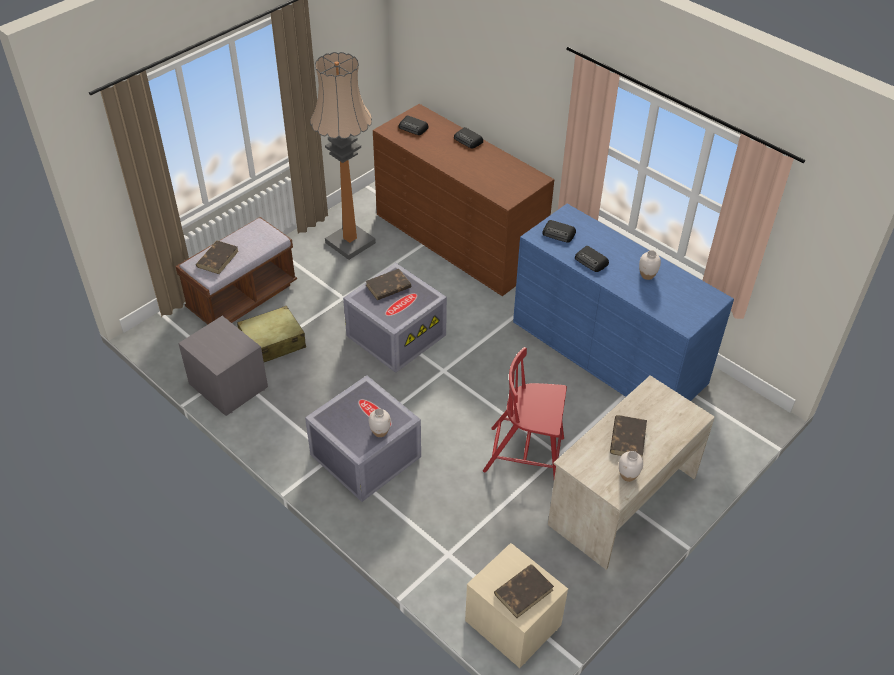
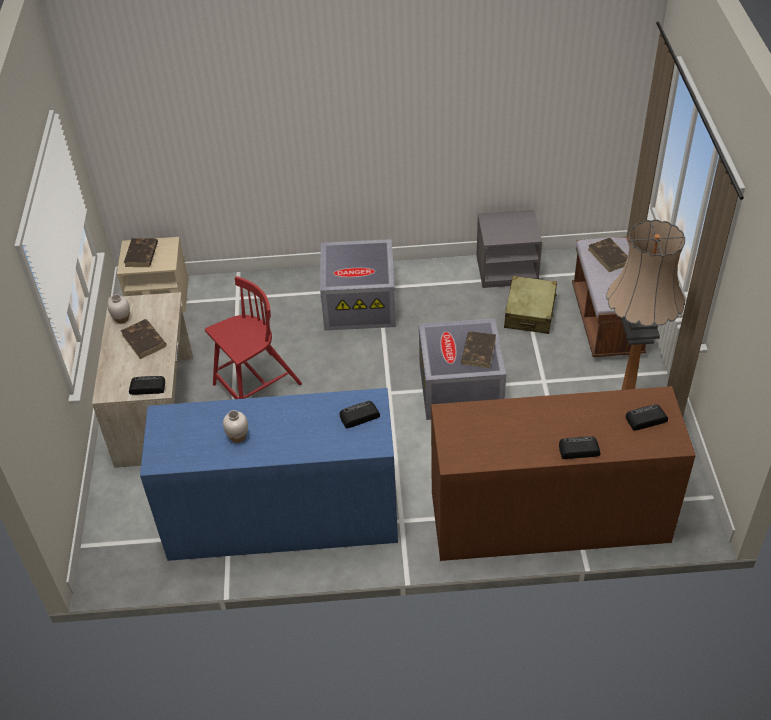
camera: 135 degrees right, 0 degrees up
white vase [369,408,391,437] -> none
radio [575,246,609,272] -> radio moved to [129,376,165,395]

